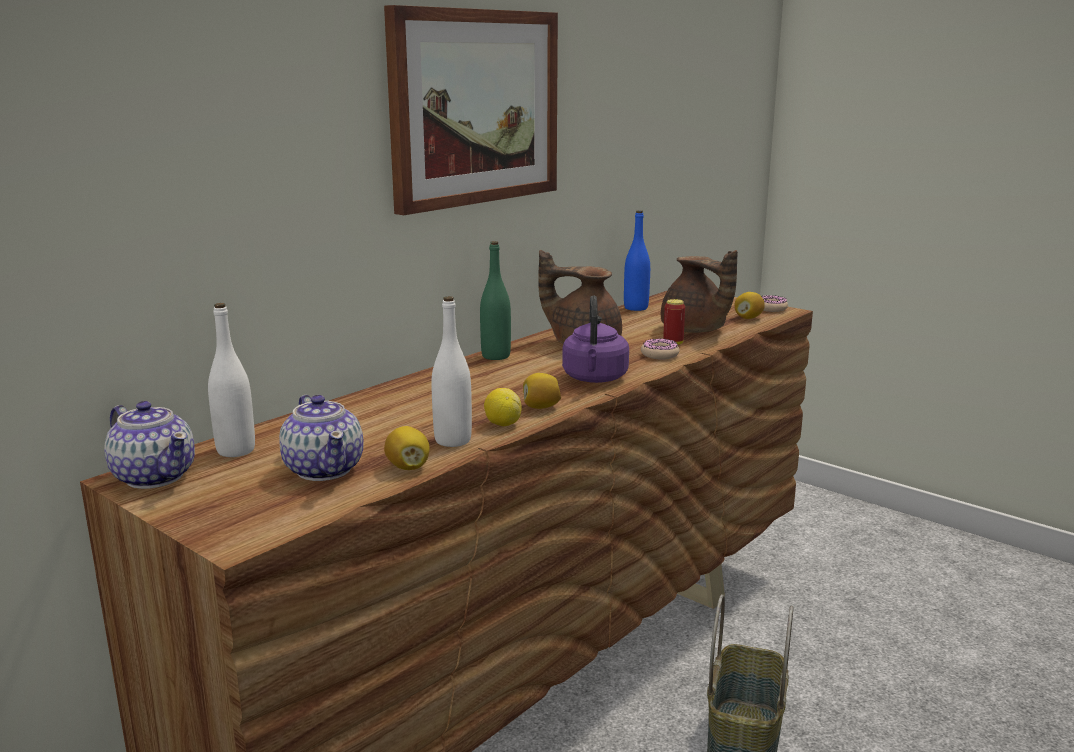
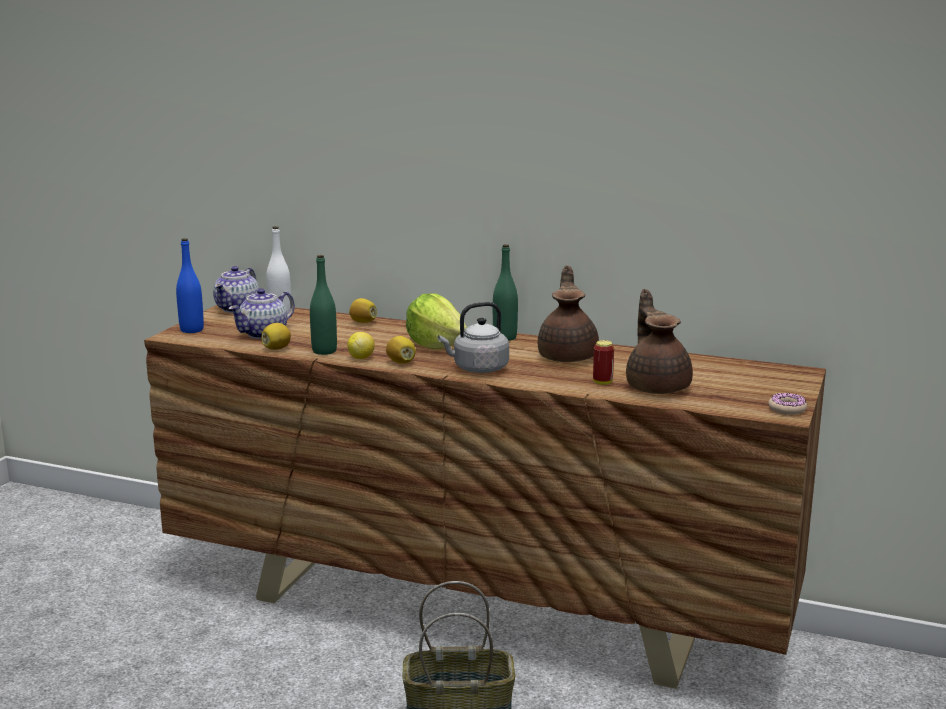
camera: 70 degrees right, 0 degrees up
picture [384,5,558,215] -> none
white bottle [431,296,472,447] -> green bottle [310,255,337,355]
purple kettle [562,295,629,383] -> grey kettle [438,302,509,373]
blue bottle [624,210,650,311] -> blue bottle moved to [176,238,204,333]
donut [641,338,680,360] -> none
brown teapot [661,250,738,333] -> brown teapot turned 135 degrees clockwise [626,289,693,394]
lemon [735,292,765,319] -> lemon moved to [349,298,377,323]
none -> lettuce [406,294,467,349]

